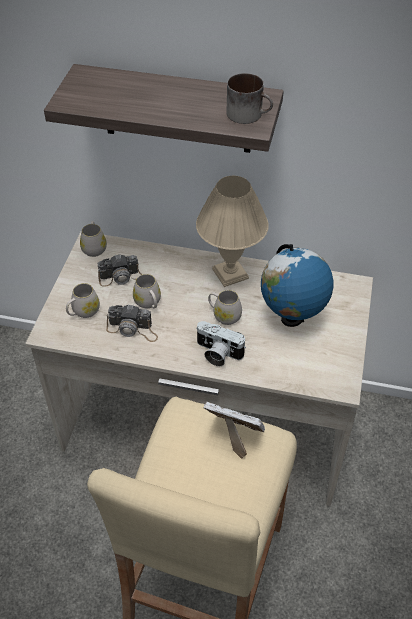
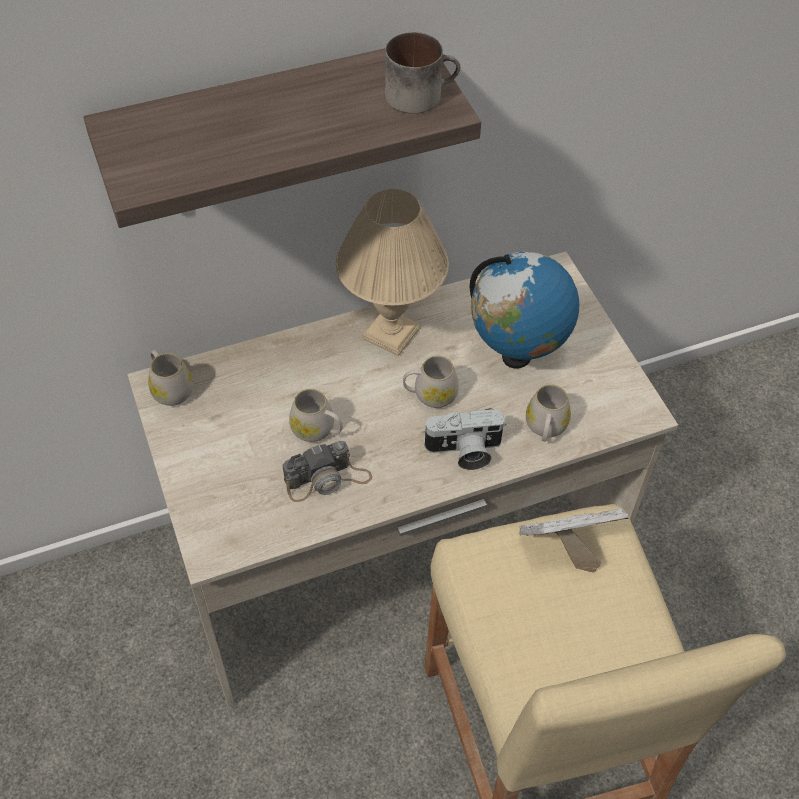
camera: 35 degrees left, 5 degrees up
white mug [66,283,100,318] -> white mug moved to [526,384,571,442]
camera [97,255,142,287] -> none

